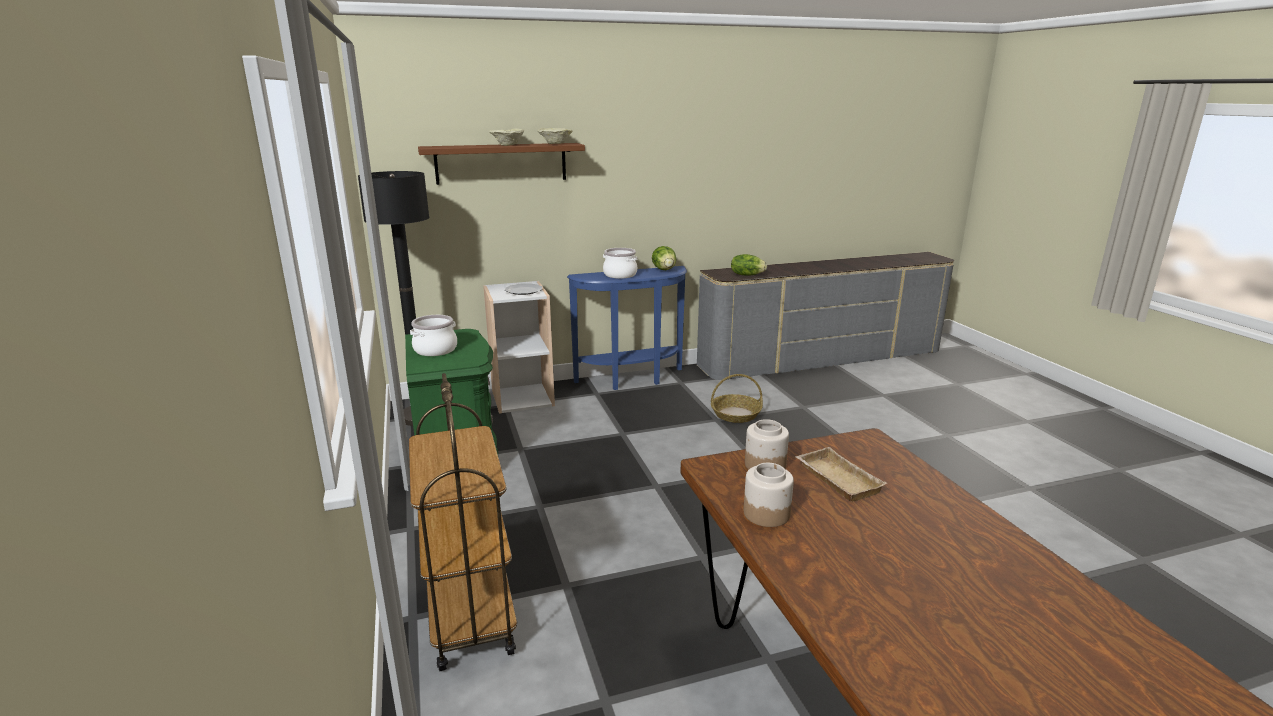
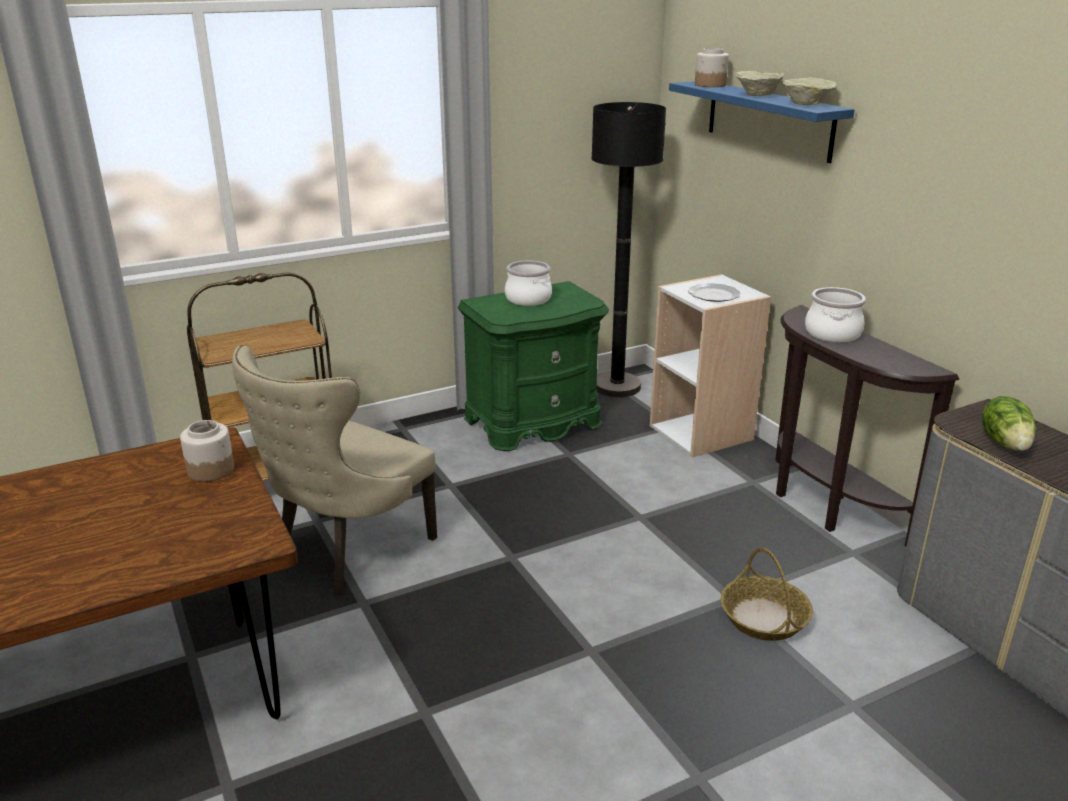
camera: 80 degrees right, 5 degrees up
brown shelf [418,143,585,185] -> blue shelf [669,81,855,163]
blue console table [567,266,687,390] -> brown console table [775,305,959,547]
lettuce [652,246,676,270] -> none
jar [744,463,794,527] -> jar moved to [695,48,729,87]
beige tray [795,447,887,502] -> none
none -> beige chair [232,345,437,597]

